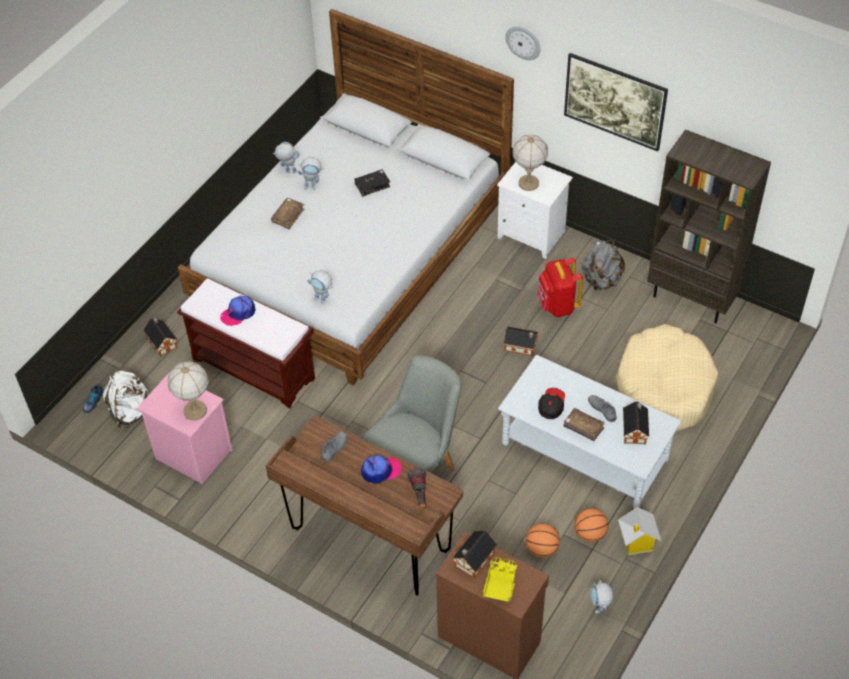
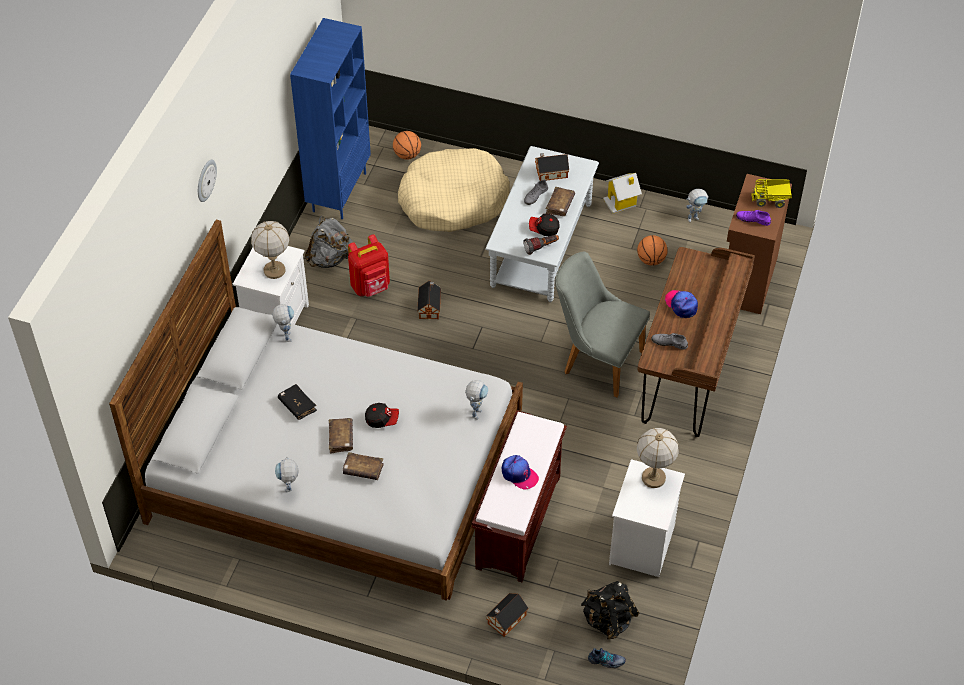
camera: 105 degrees left, 0 degrees up
white backpack [103,371,148,428] -> black backpack [581,581,640,639]
pink nightstand [137,372,233,484] -> white nightstand [609,459,685,577]
toy robot [297,157,324,190] -> toy robot moved to [273,304,294,342]
flashlight [407,469,427,509] -> flashlight moved to [523,235,559,255]
toy house [452,530,497,578] -> purple shoe [736,210,771,226]
picture [564,53,668,152] -> none
basketball [574,508,609,542] -> basketball moved to [393,131,421,159]
brown bookcase [647,130,771,323] -> blue bookcase [290,18,371,219]
none -> brown book [329,418,353,454]
none -> cap [365,403,399,428]

